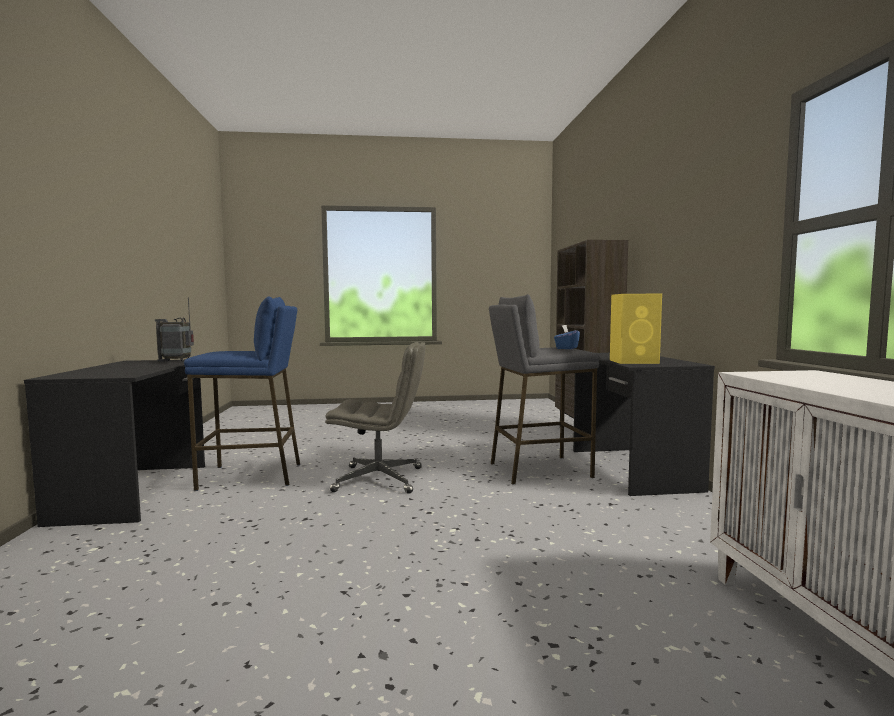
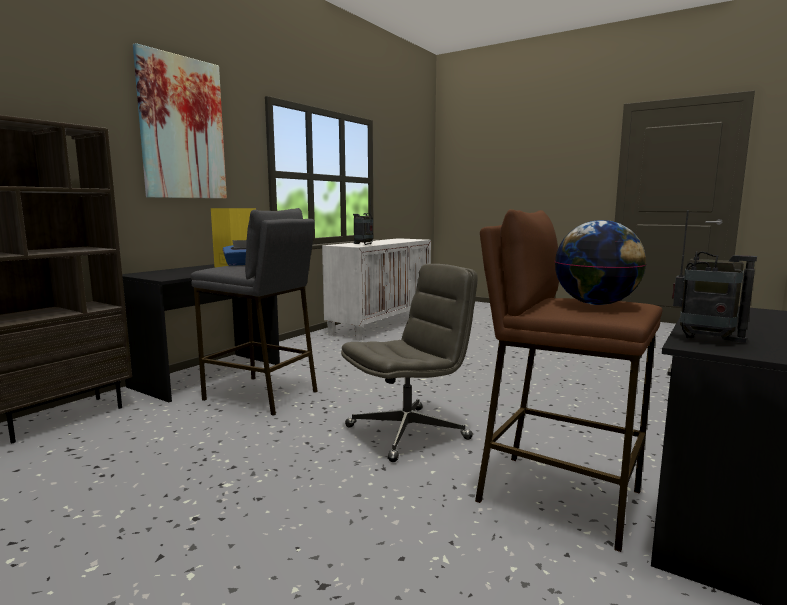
camera: 140 degrees left, 5 degrees up
blue stool [184,297,300,491] -> brown stool [475,209,663,552]
grey office chair [325,342,425,494] -> grey office chair turned 105 degrees clockwise [341,264,477,462]
none -> picture [133,43,227,199]
none -> radio [353,198,373,245]
none -> globe [555,220,646,305]

